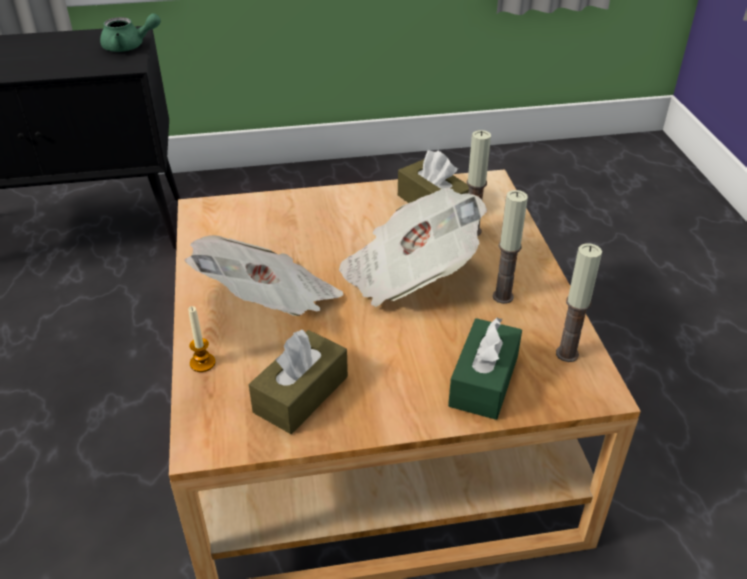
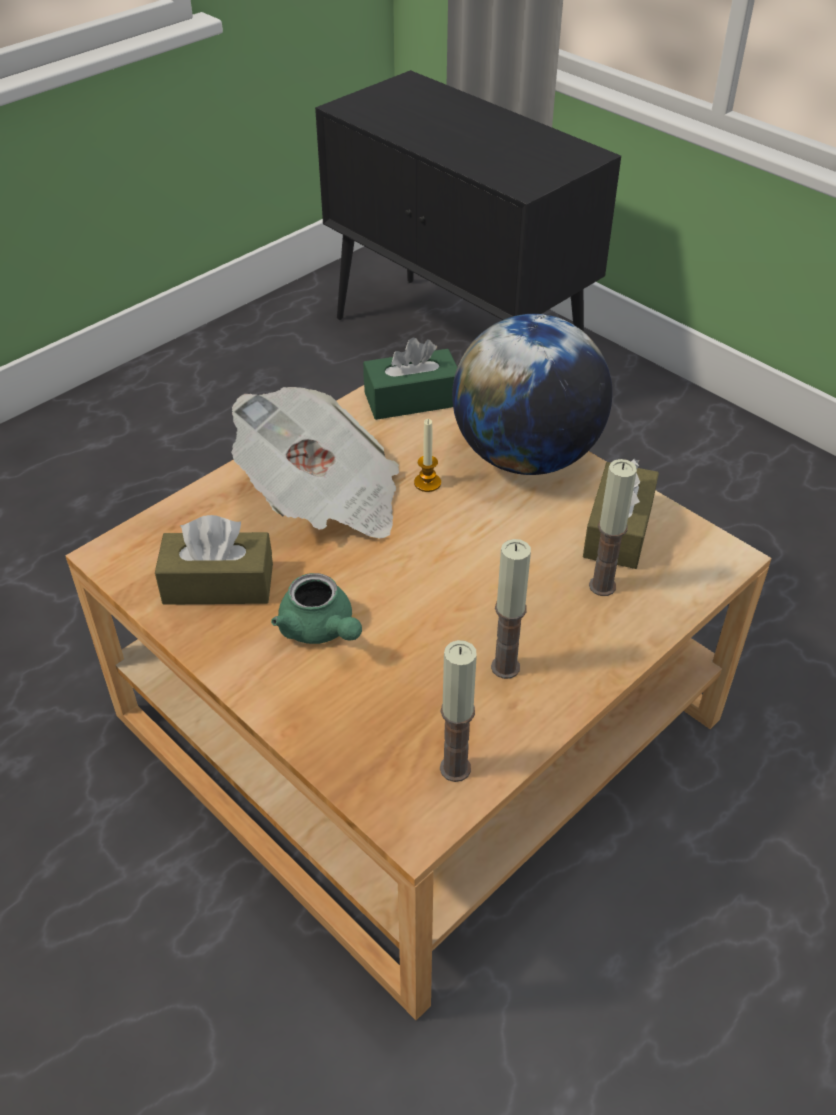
camera: 55 degrees right, 5 degrees up
green teapot [100,13,161,52] -> green teapot moved to [271,573,362,644]
candle [188,306,215,372] -> candle moved to [414,419,441,492]
newspaper [339,188,487,307] -> none
green tissue box [448,318,522,420] -> green tissue box moved to [363,338,457,420]
none -> globe [452,314,612,475]

